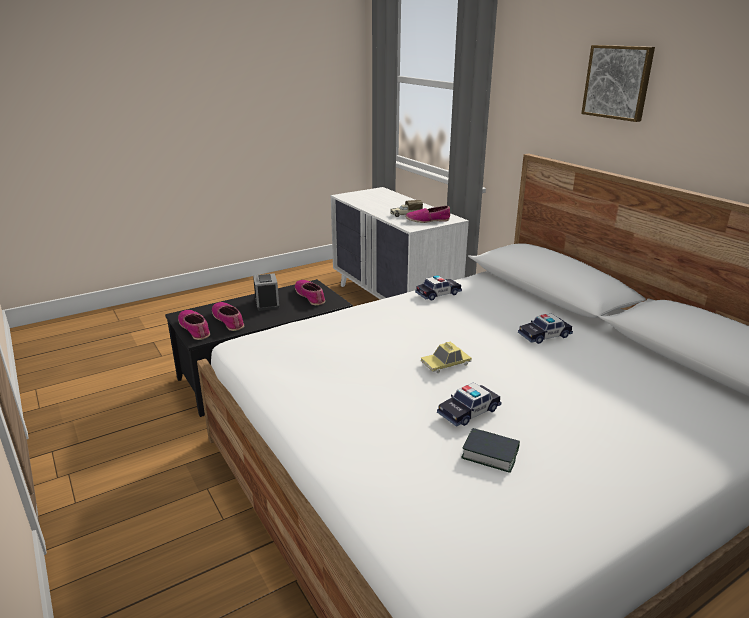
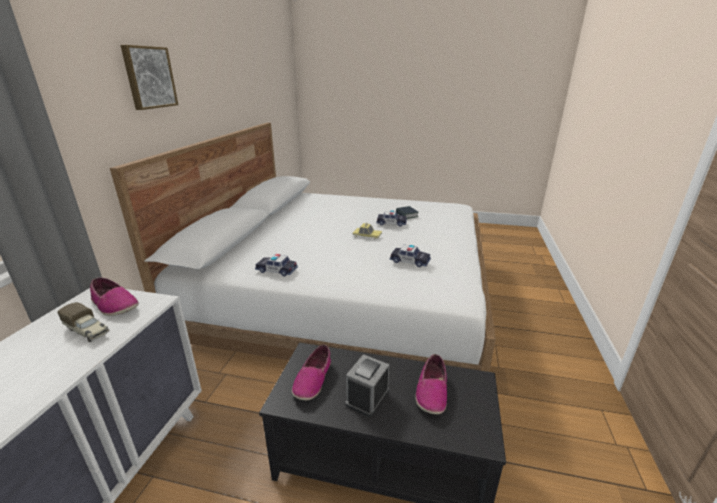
camera: 135 degrees left, 0 degrees up
shoe [178,310,210,340] -> none
toy car [518,314,573,344] -> toy car moved to [390,245,431,267]

